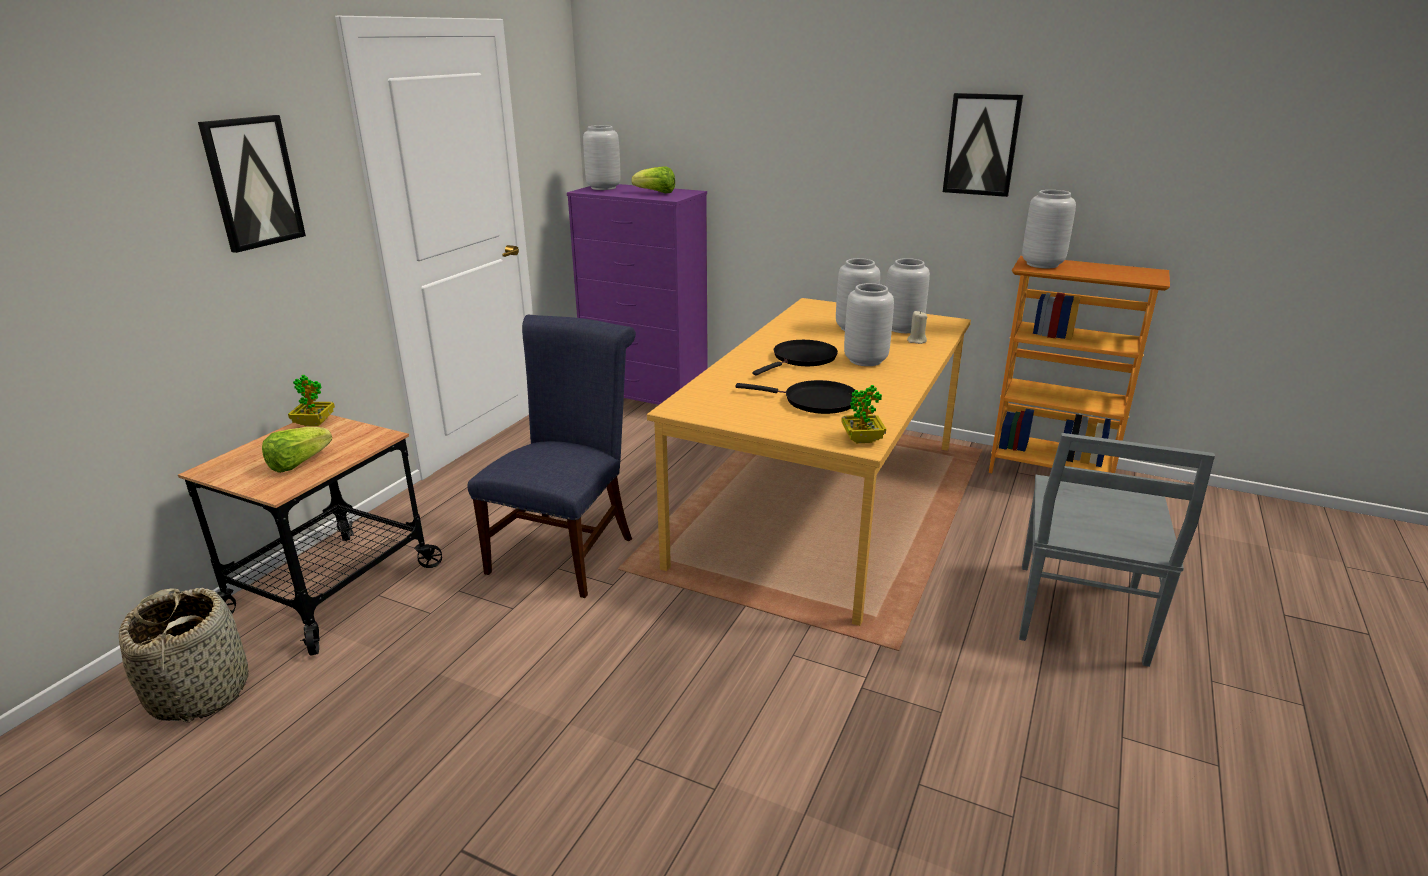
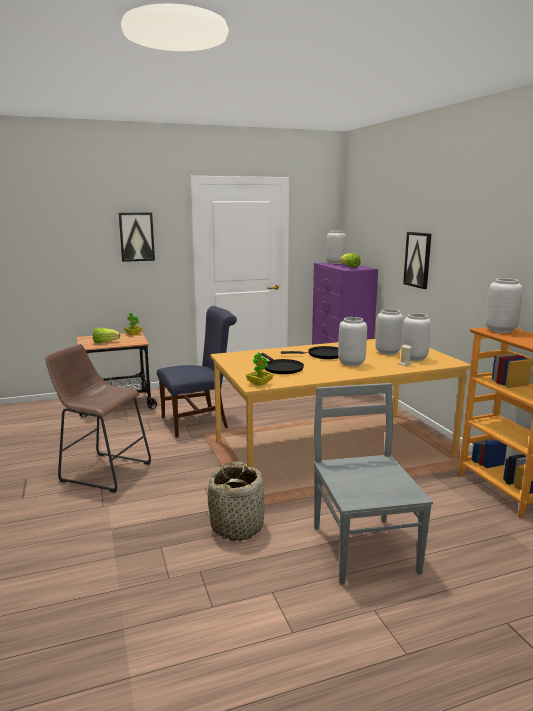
camera: 45 degrees right, 10 degrees down
basket [119,588,249,723] -> basket moved to [208,461,265,541]
picture [943,93,1023,197] -> picture moved to [403,232,431,289]
grey chair [1019,433,1215,667] -> grey chair turned 105 degrees clockwise [314,383,433,585]
none -> brown stool [45,344,151,493]

